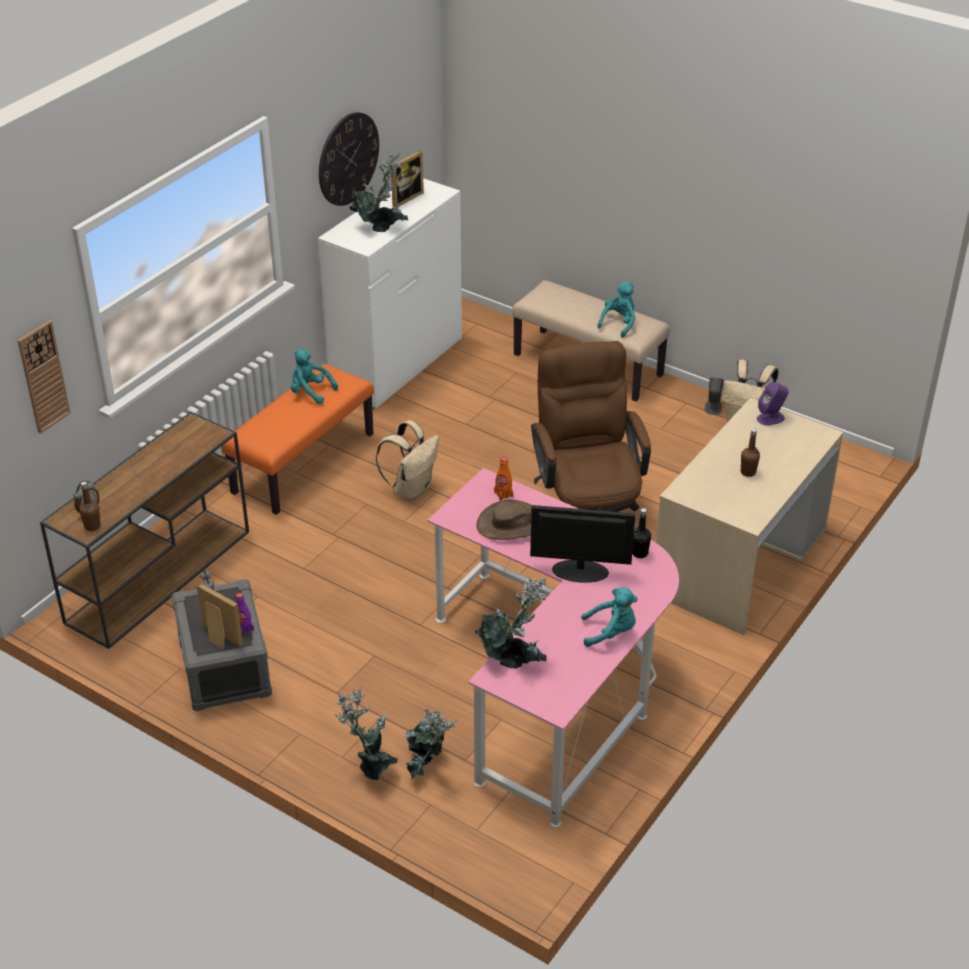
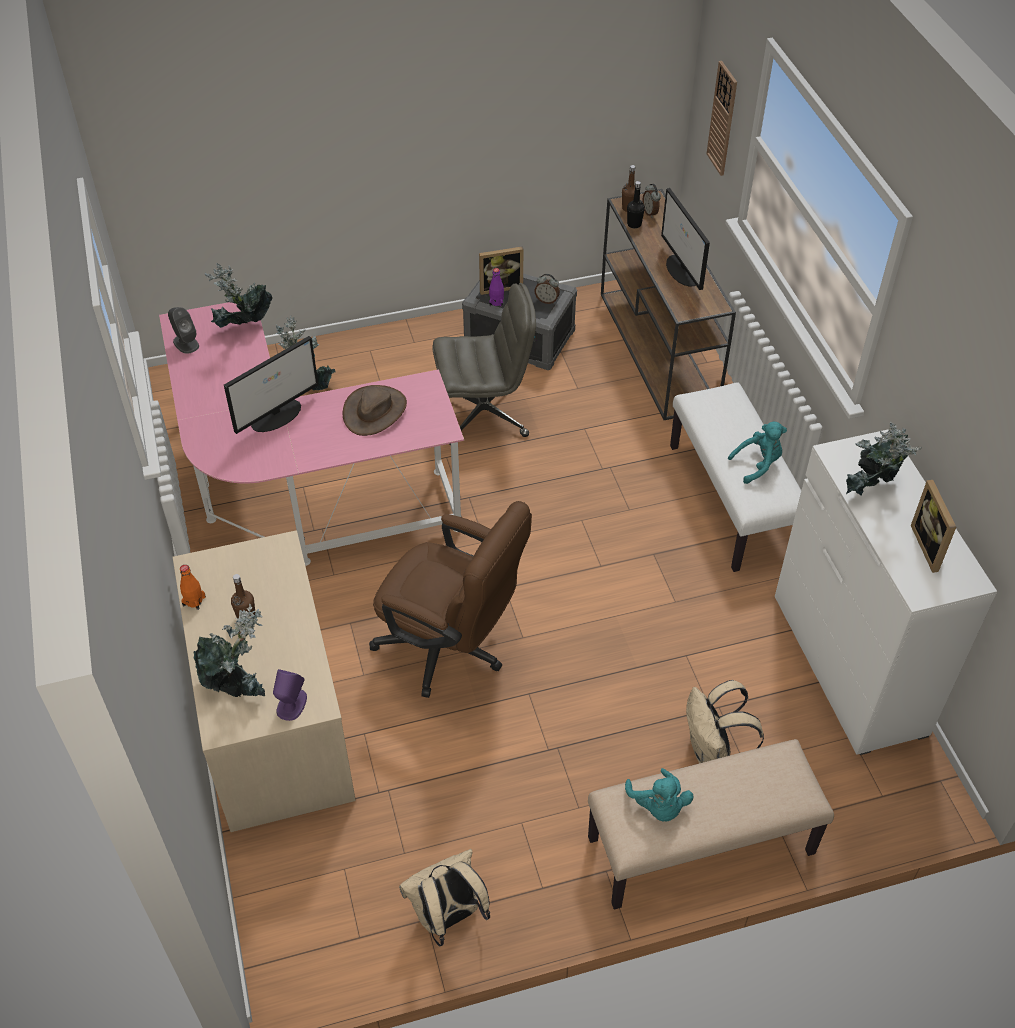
camera: 130 degrees right, 10 degrees up
orange bench [221,364,374,515] -> white bench [670,383,801,572]
wall clock [319,112,379,206] -> none
potted plant [335,686,398,780] -> potted plant moved to [194,603,265,697]
beige backpack [376,420,439,501] -> beige backpack moved to [686,680,764,763]
orange bottle [494,457,513,501] -> orange bottle moved to [180,565,206,610]
turquoise plush toy [581,587,638,647] -> none
black bottle [632,508,651,558] -> black bottle moved to [627,181,645,229]
grey speaker [705,377,724,415] -> grey speaker moved to [168,307,199,354]
none -> grey office chair [432,283,536,445]
none -> monitor [661,188,710,290]

